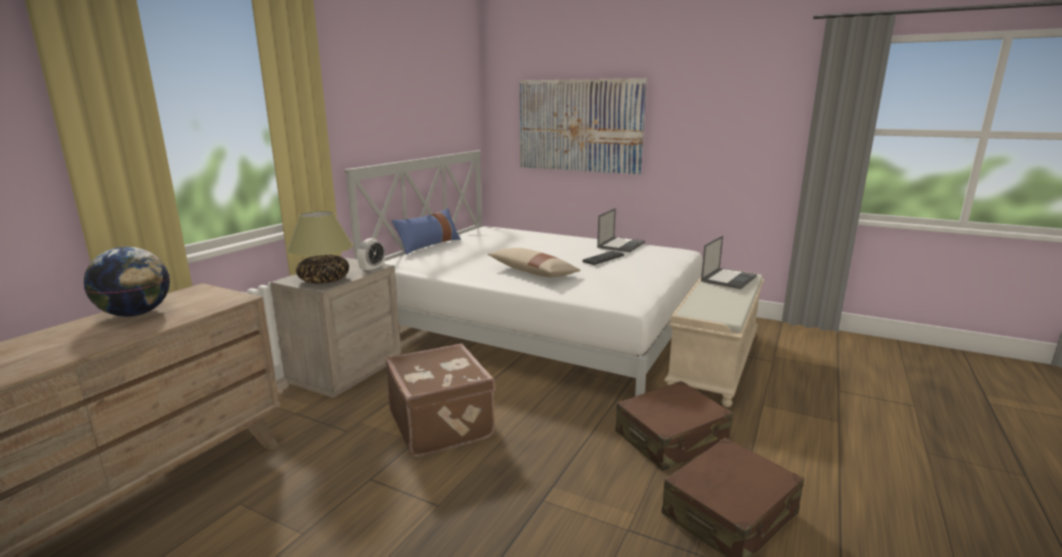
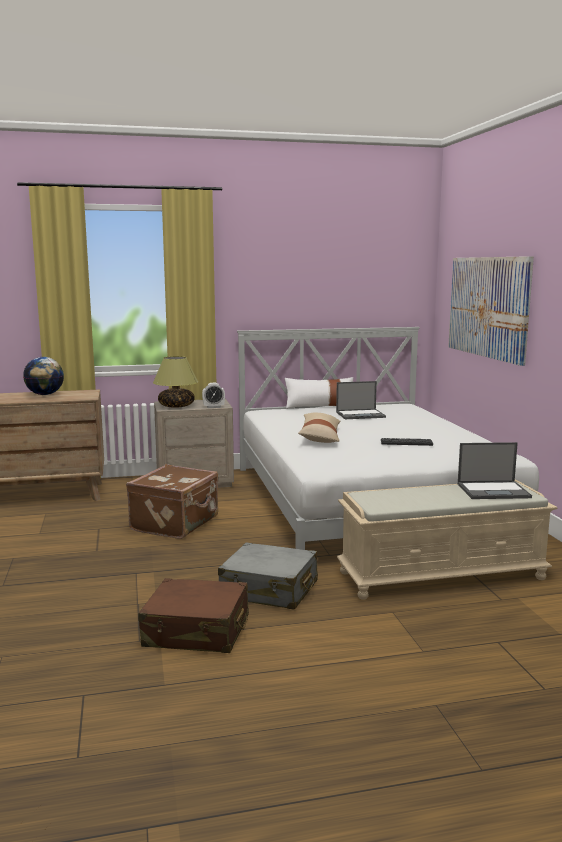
camera: 50 degrees right, 5 degrees down
blue pillow [391,208,461,255] -> white pillow [285,377,353,409]
laptop [597,208,645,252] -> laptop moved to [336,381,386,419]
brown suitcase [615,381,733,471] -> grey suitcase [218,542,318,610]

